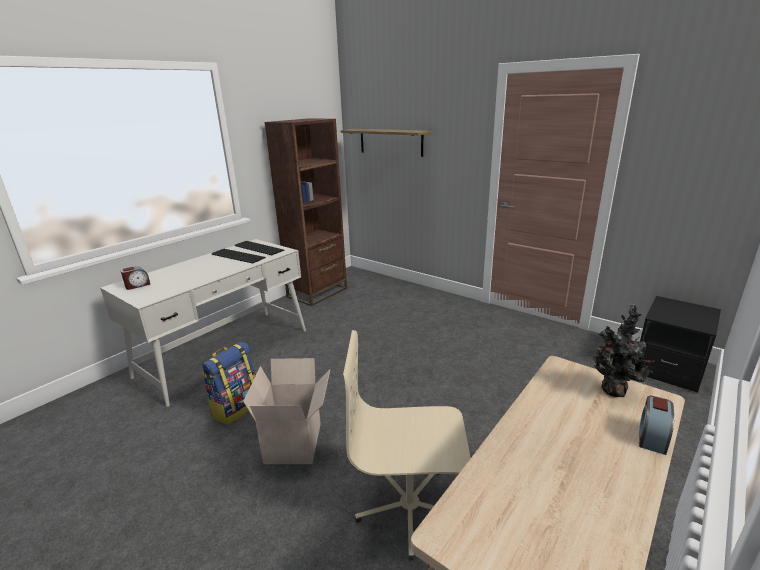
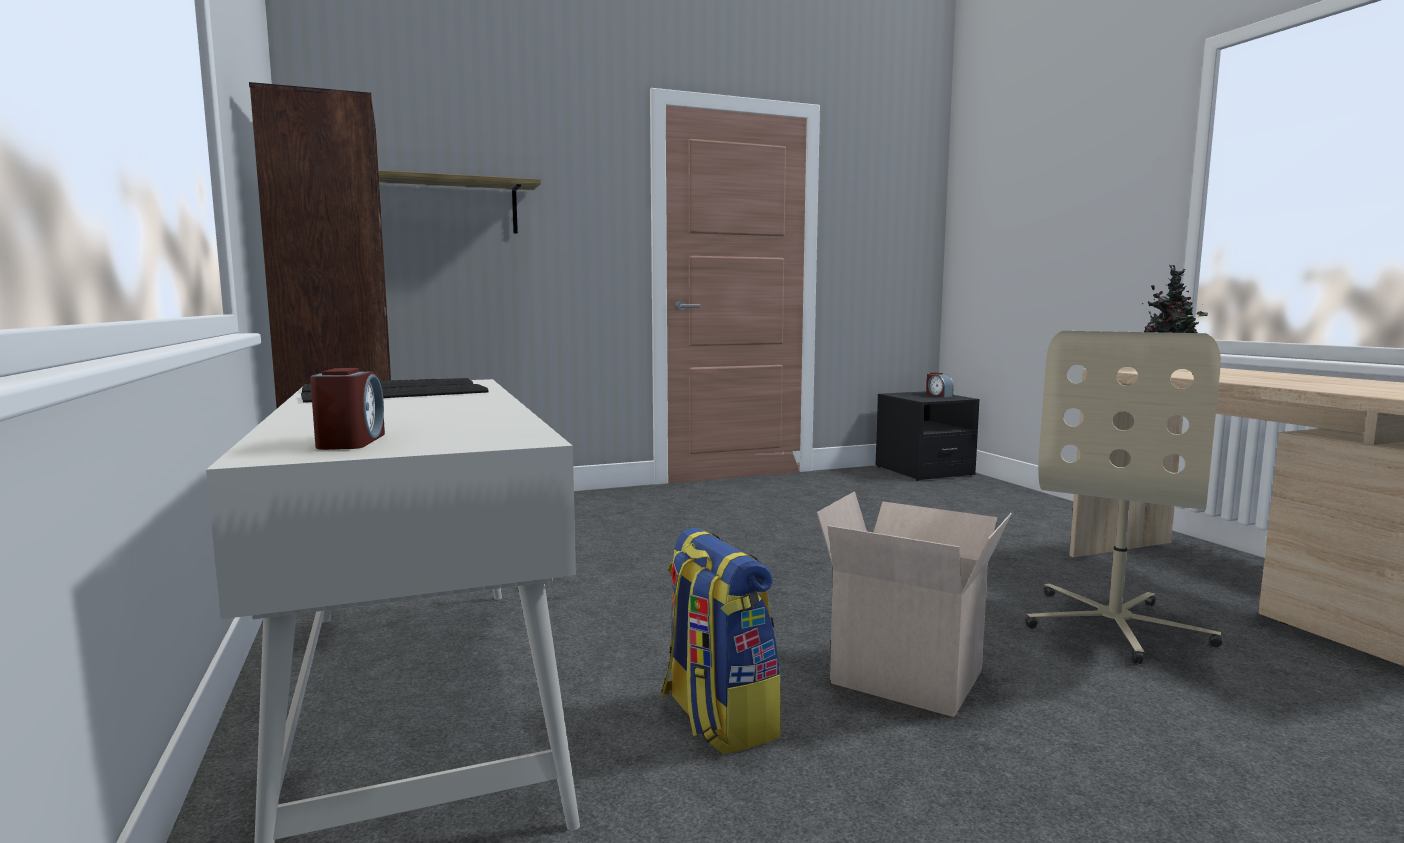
camera: 60 degrees left, 15 degrees down
alarm clock [639,396,674,455] -> alarm clock moved to [926,372,954,397]

